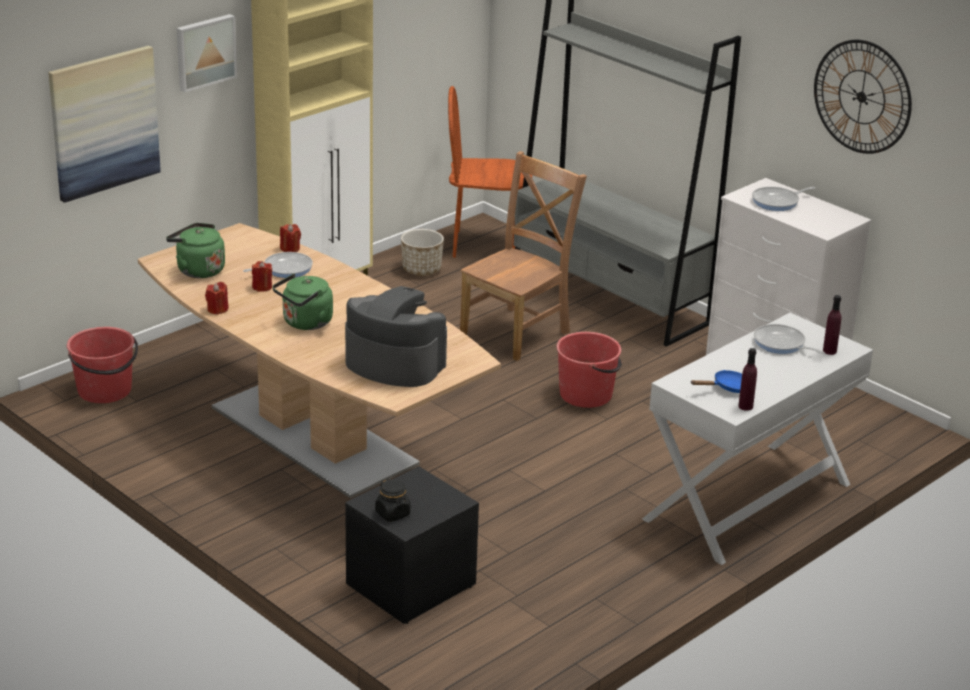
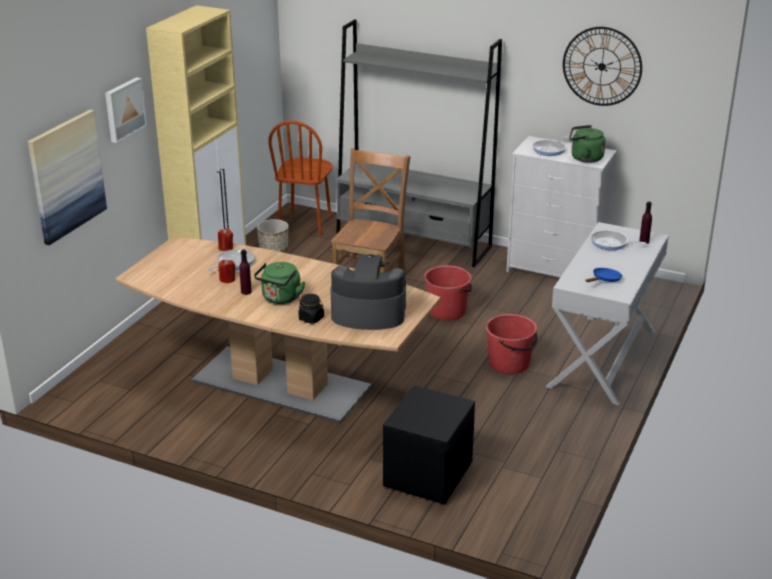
camera: 20 degrees left, 0 degrees up
red bucket [67,327,138,403] -> red bucket moved to [486,314,537,374]
green kettle [166,223,225,278] -> green kettle moved to [569,125,606,163]
red candle [205,282,229,315] -> none
black jar [375,479,411,522] -> black jar moved to [298,294,324,324]
brown chair [448,86,532,258] -> brown chair turned 60 degrees counterclockwise [268,120,333,236]
purple bottle [739,348,757,411] -> purple bottle moved to [239,250,252,295]

